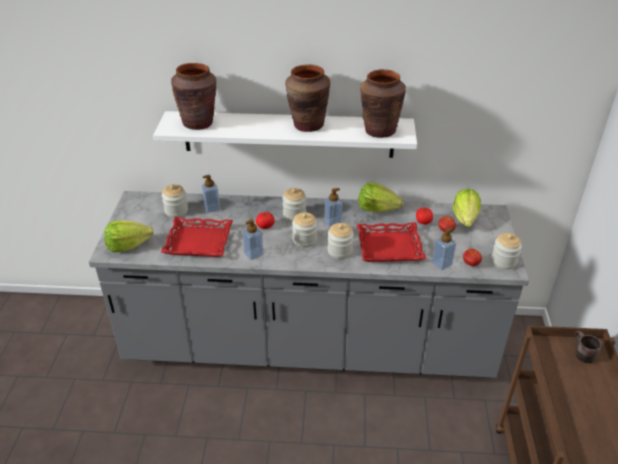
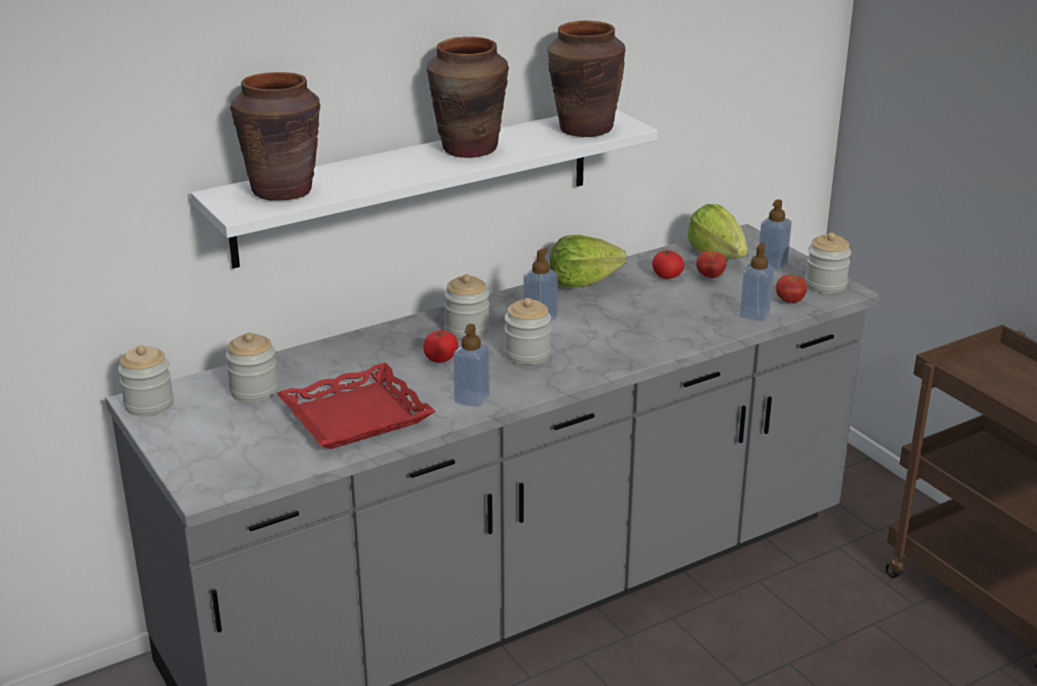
camera: 35 degrees left, 10 degrees down
lettuce [104,220,154,252] -> none
soap dispenser [202,175,220,213] -> soap dispenser moved to [759,199,792,271]
jar [328,223,354,259] -> jar moved to [118,345,174,416]
red tray [357,223,426,262] -> none
brown mug [575,331,601,363] -> none

